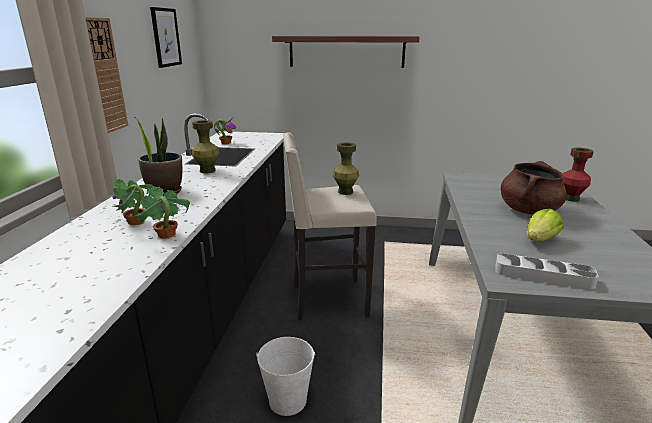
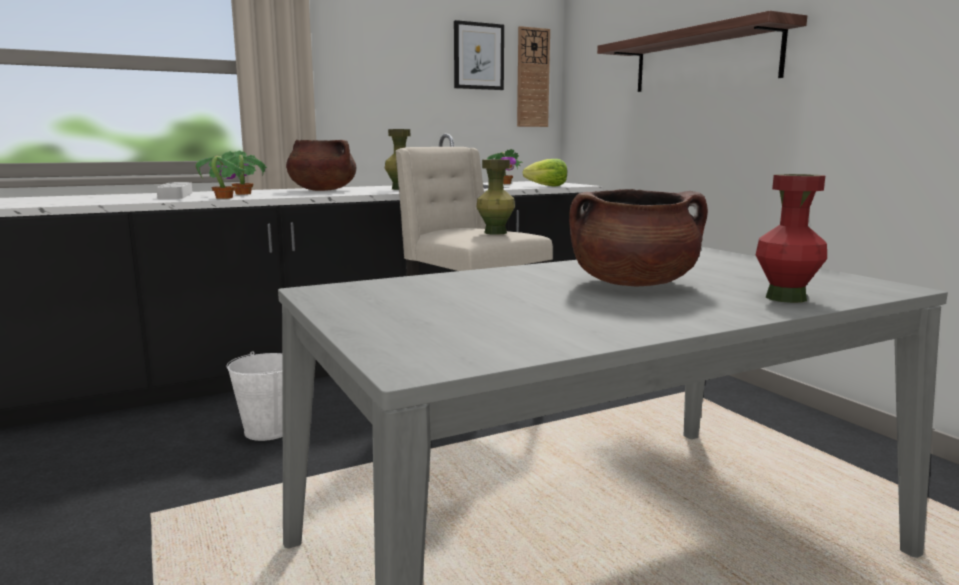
camera: 55 degrees right, 10 degrees down
wall clock [85,17,128,133] -> wall clock moved to [517,26,550,127]
potted plant [136,118,182,196] -> brown cooking pot [286,139,356,191]
grey tray [495,253,598,289] -> grey tray moved to [156,182,193,199]
lettuce [527,209,563,242] -> lettuce moved to [523,159,567,186]

